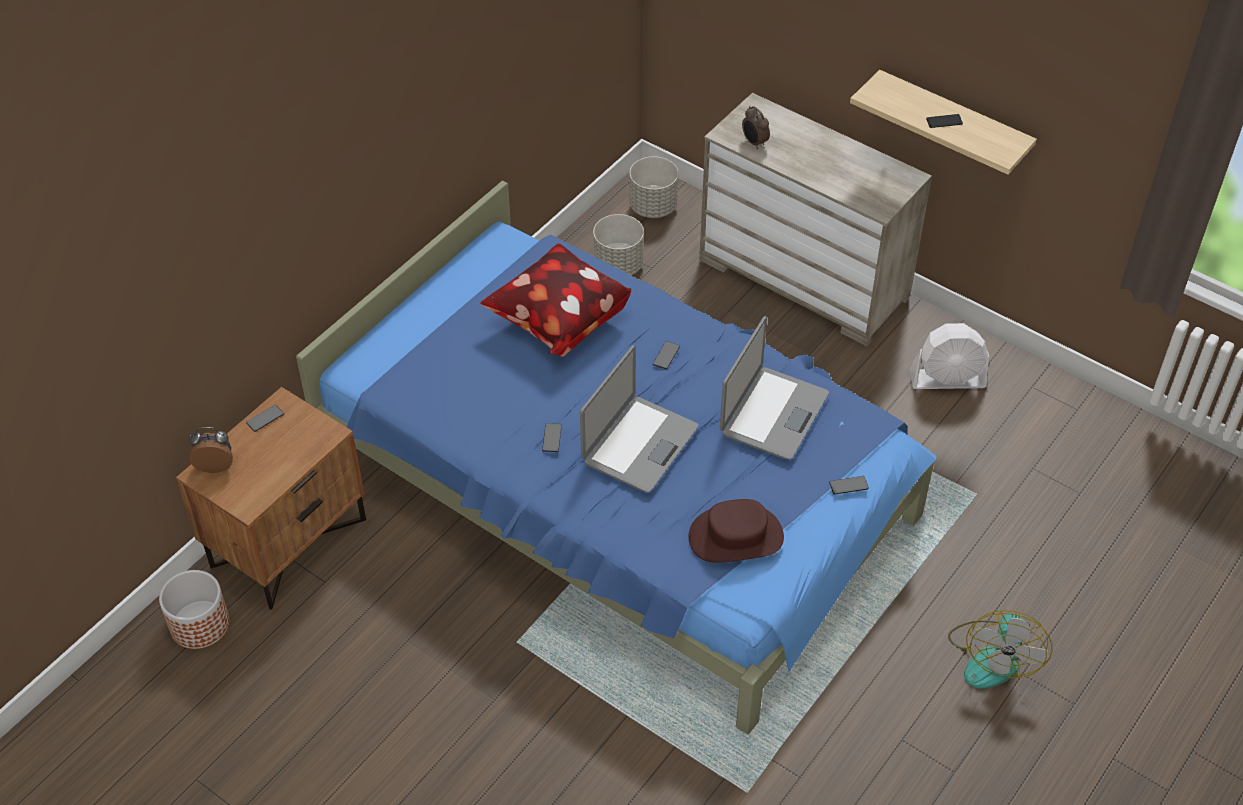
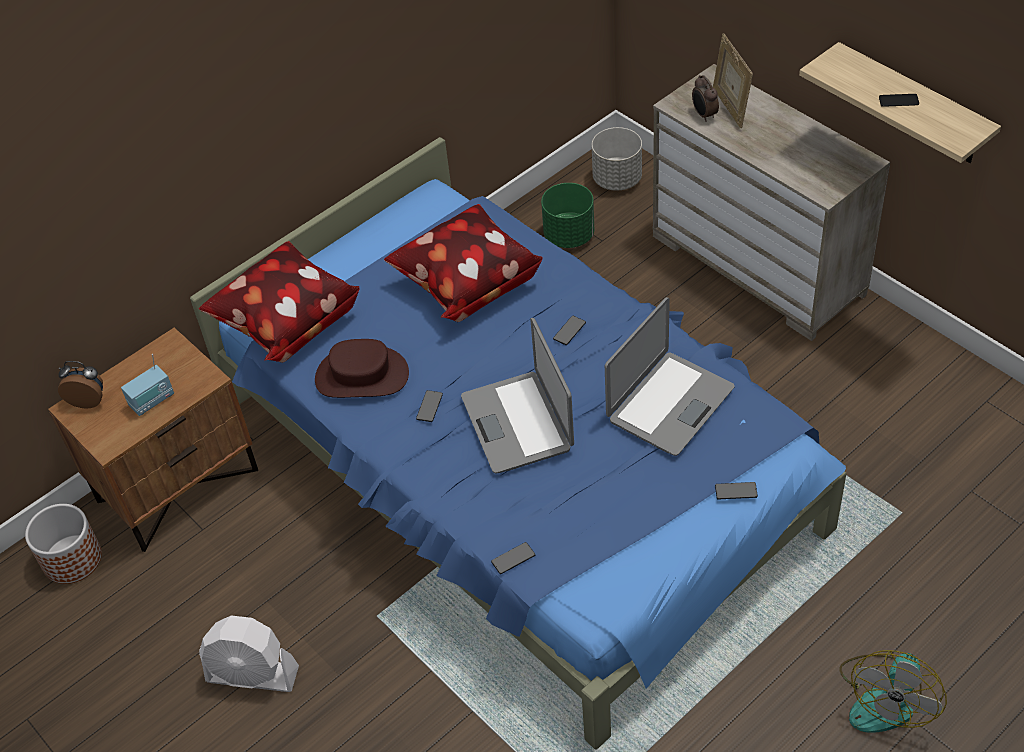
camera: 15 degrees right, 0 degrees up
phone [246,405,284,432] -> phone moved to [491,542,535,574]
laptop [580,346,698,493] -> laptop turned 120 degrees clockwise [461,318,574,473]
grey planter [593,214,644,275] -> green planter [541,183,594,248]
brown hat [689,499,784,563] -> brown hat moved to [315,339,409,398]
white fan [910,323,989,389] -> white fan moved to [199,616,299,692]
none -> radio [121,354,174,416]
none -> pillow [199,241,359,363]
none -> picture frame [713,33,753,128]

